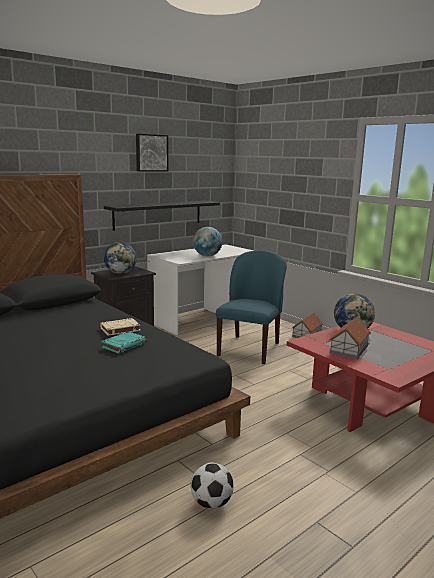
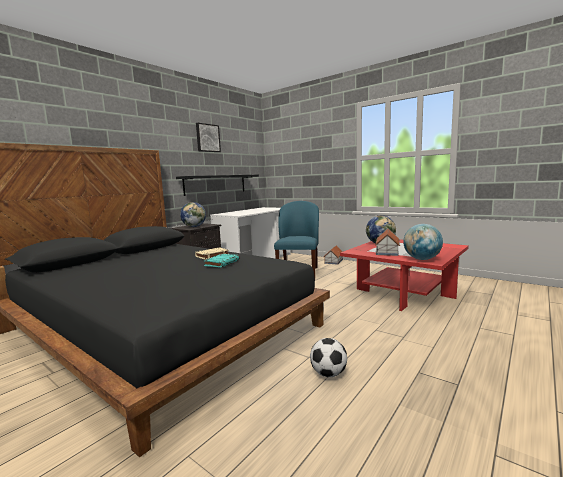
camera: 10 degrees left, 5 degrees down
globe [193,227,222,256] -> globe moved to [403,224,443,260]

